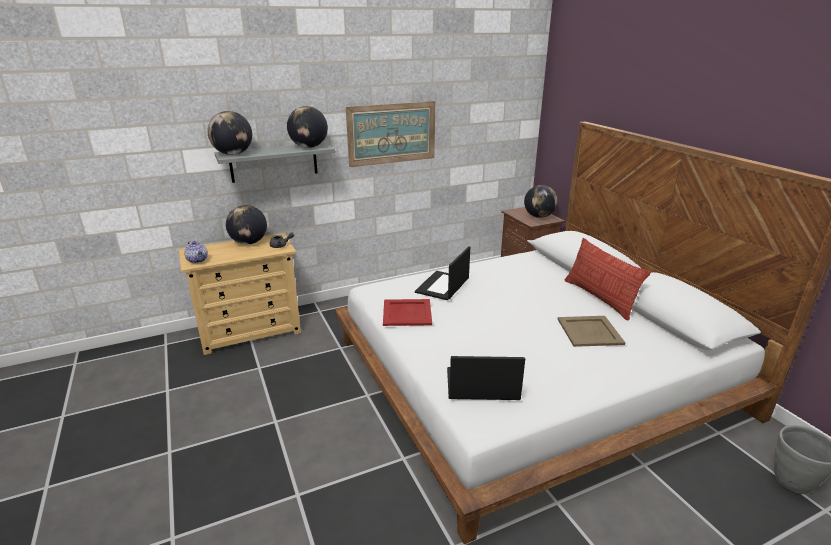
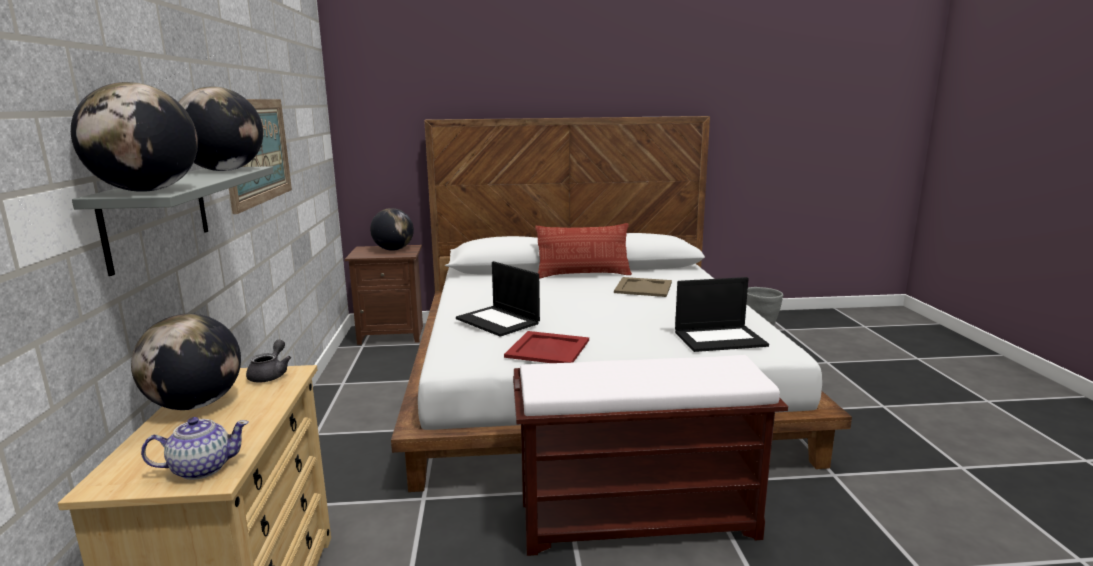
camera: 70 degrees left, 10 degrees down
laptop [447,356,525,400] -> laptop turned 120 degrees counterclockwise [675,277,769,352]
none -> brown bench [513,355,788,556]

